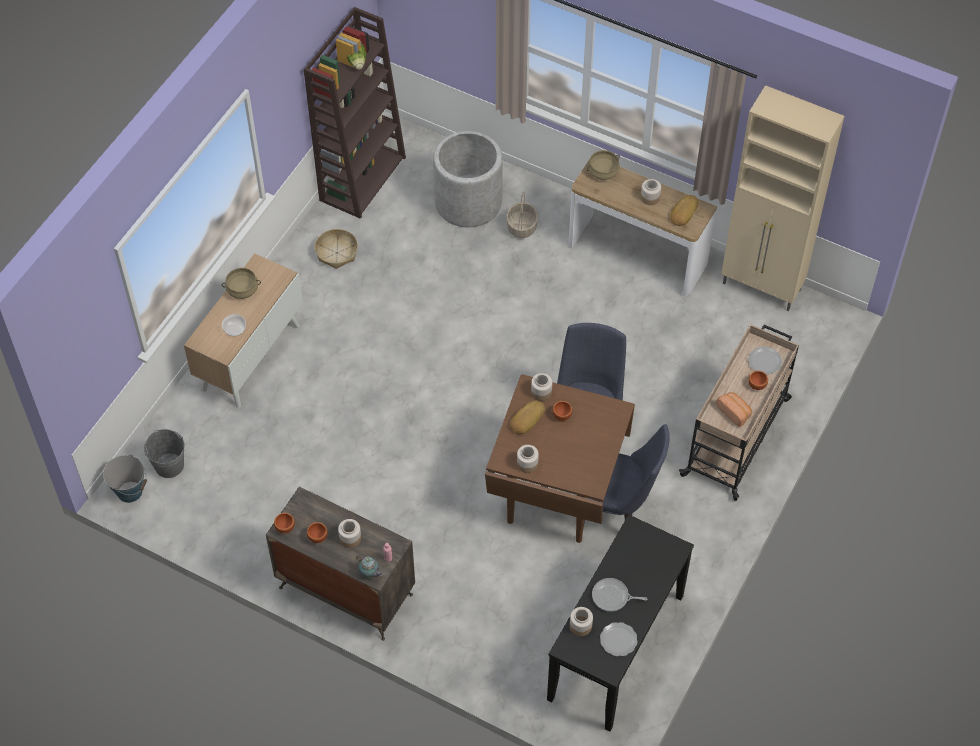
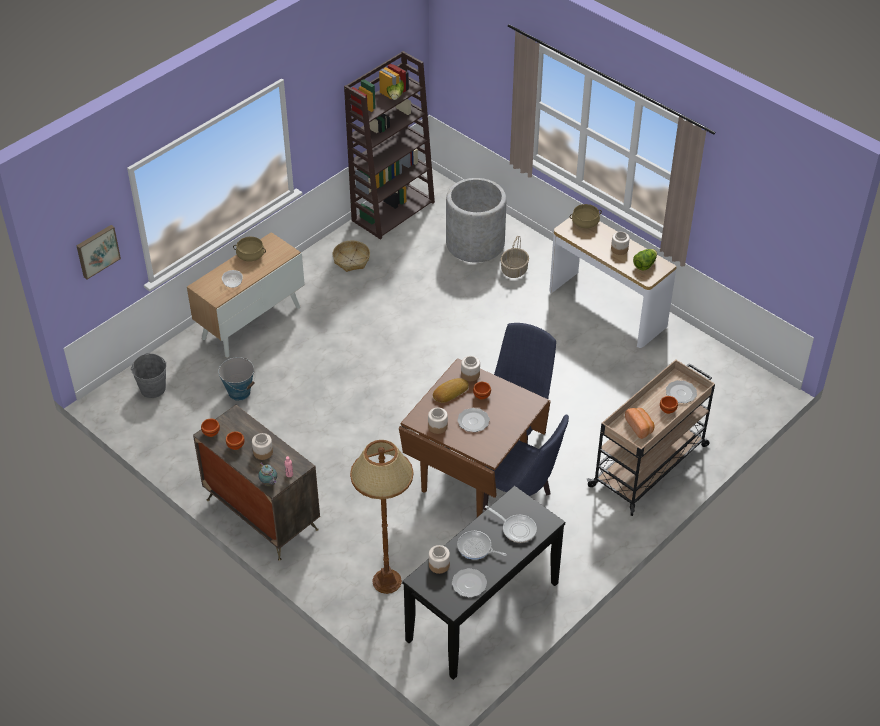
camera: 15 degrees right, 10 degrees down
bucket [103,455,147,503] -> bucket moved to [218,357,255,401]
bread [670,195,699,226] -> lettuce [633,249,657,271]
beige cabinet [721,85,844,311] -> none
none -> picture [76,225,121,279]
none -> brown floor lamp [350,440,414,594]
none -> plate [457,408,490,432]
none -> frying pan [485,505,537,543]

